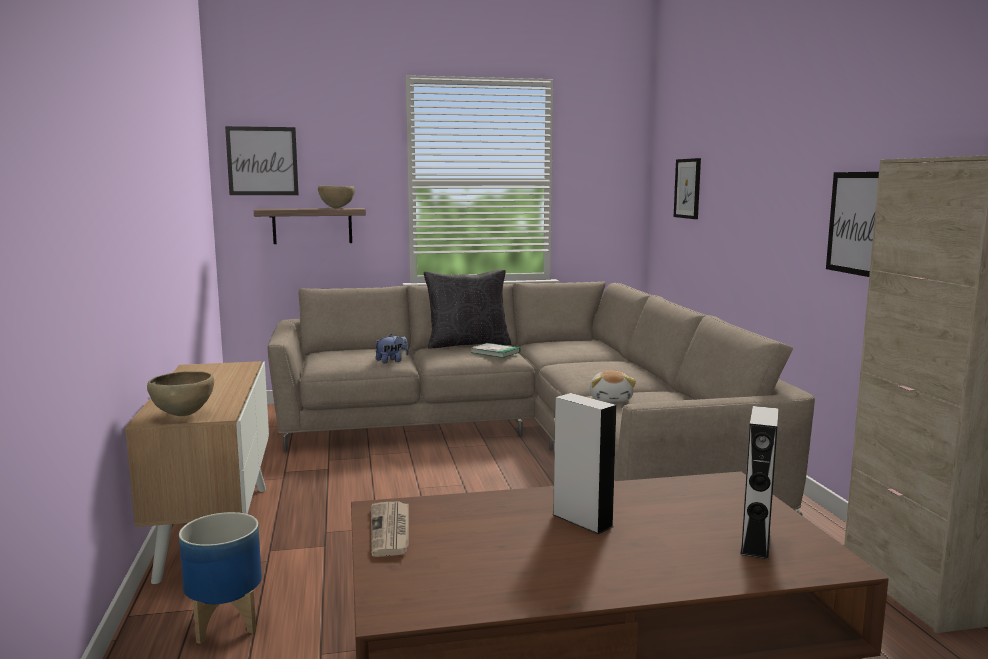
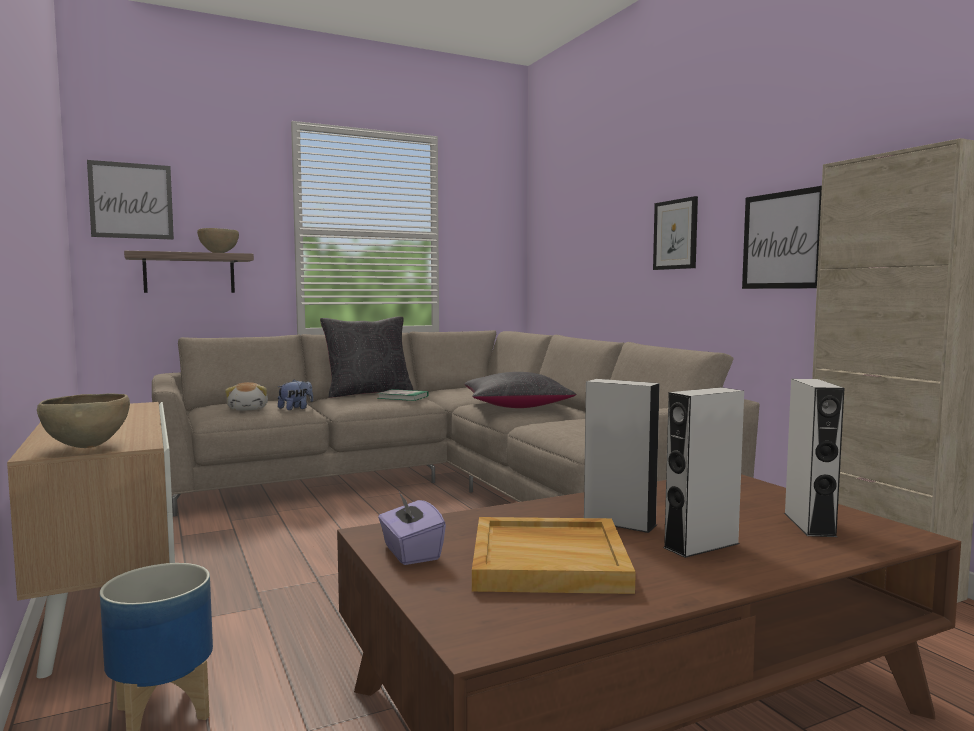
camera: 15 degrees left, 5 degrees down
newspaper [371,501,409,557] -> purple tissue box [378,492,446,565]
plush toy [589,371,636,402] -> plush toy moved to [225,382,268,411]
picture [674,158,701,219] -> picture moved to [653,196,698,270]
none -> black pillow [465,372,577,408]
none -> beige tray [472,517,636,594]
none -> grey speaker [663,387,744,558]

